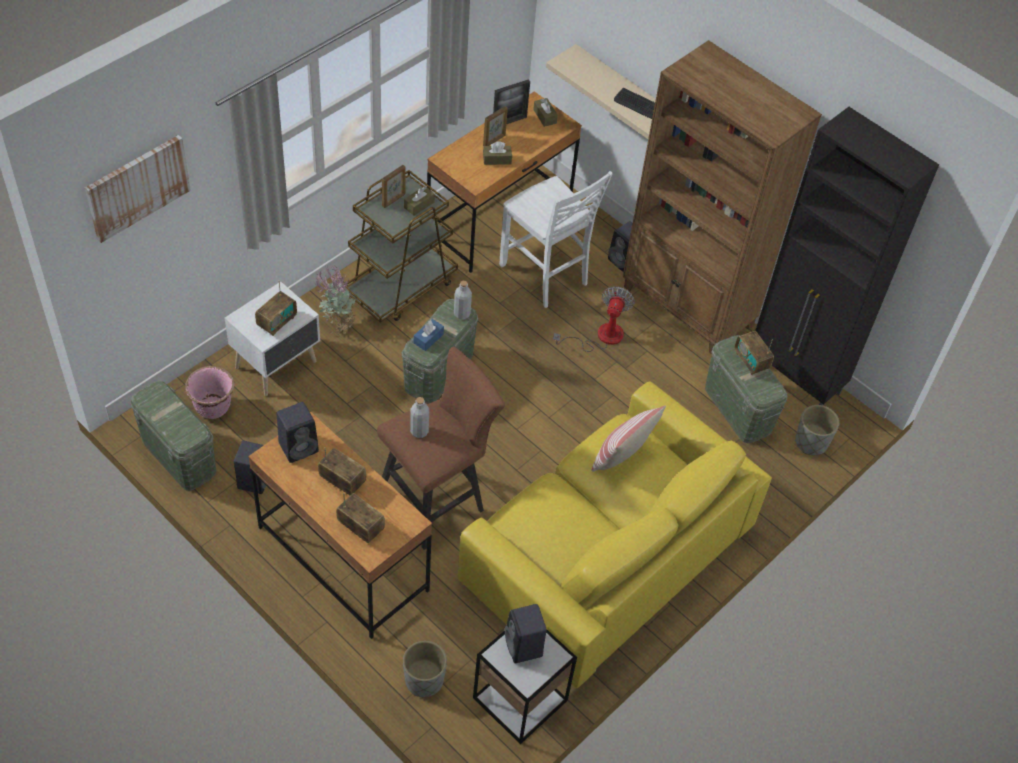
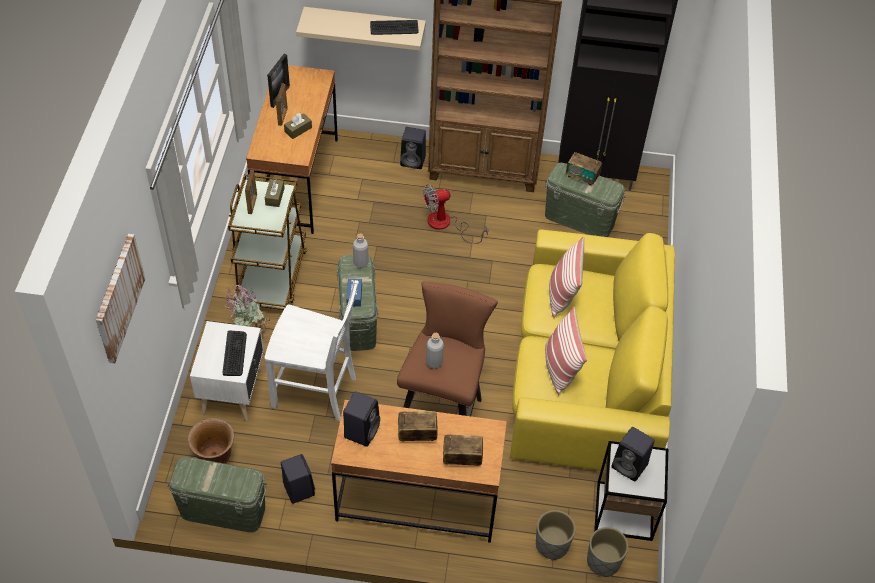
camera: 35 degrees left, 0 degrees up
pink planter [185,366,235,419] -> brown planter [188,418,234,464]
radio [255,281,297,336] -> keyboard [222,331,247,376]
white chair [499,171,613,308] -> white chair moved to [265,280,359,422]
brown tissue box [533,98,558,127] -> none
fan [553,286,635,352] -> fan turned 90 degrees counterclockwise [423,184,488,244]
grey planter [795,405,839,455] -> grey planter moved to [587,527,628,577]
none -> pillow [545,307,587,396]

